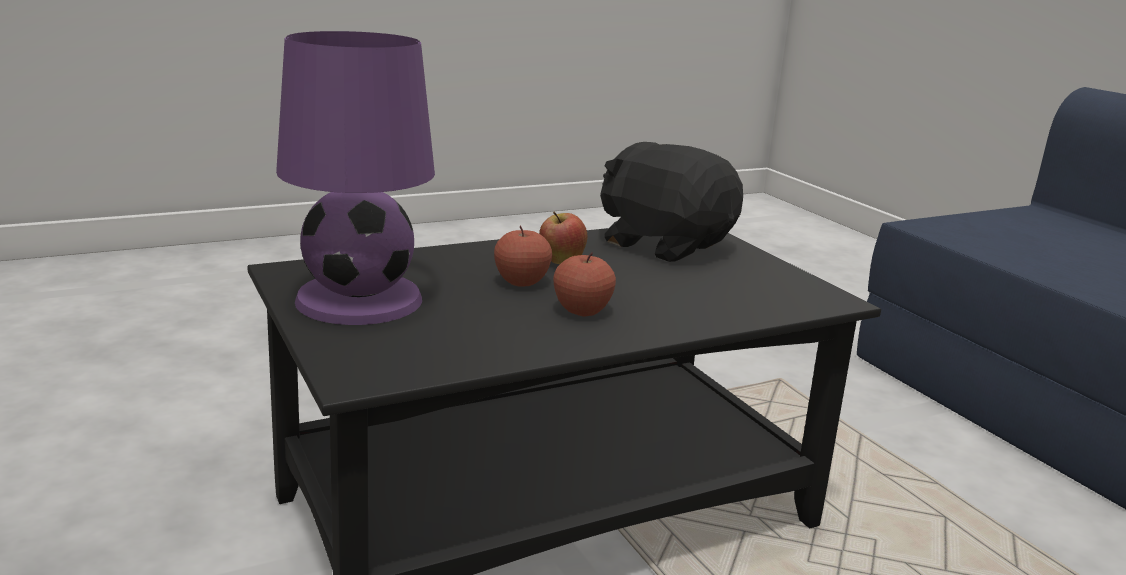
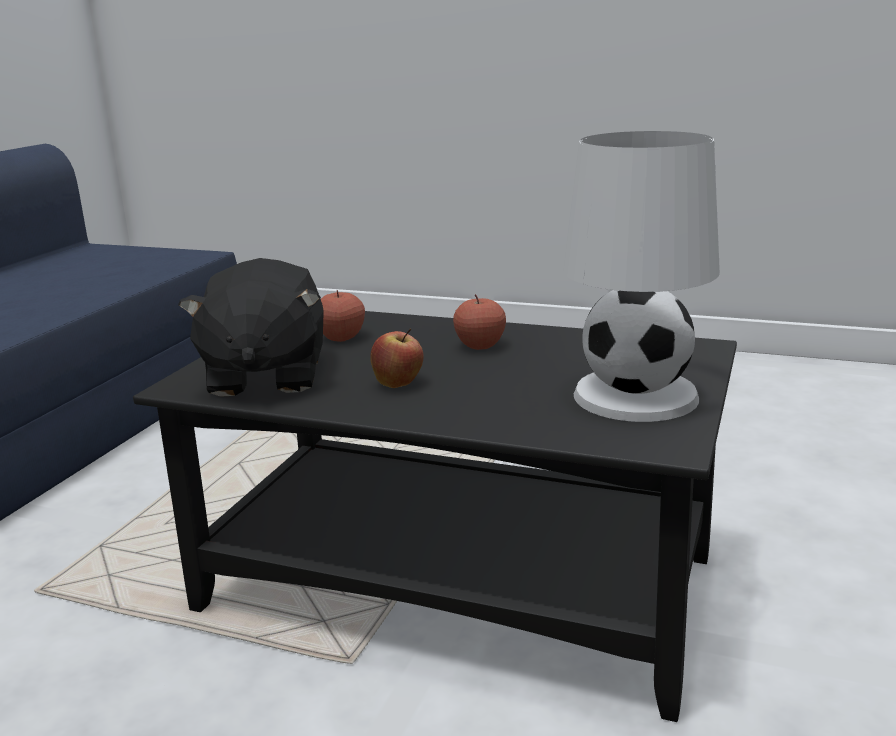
camera: 130 degrees left, 0 degrees up
purple table lamp [276,31,435,325] -> white table lamp [563,131,720,422]
apple [494,225,552,286] -> apple moved to [321,290,365,342]

